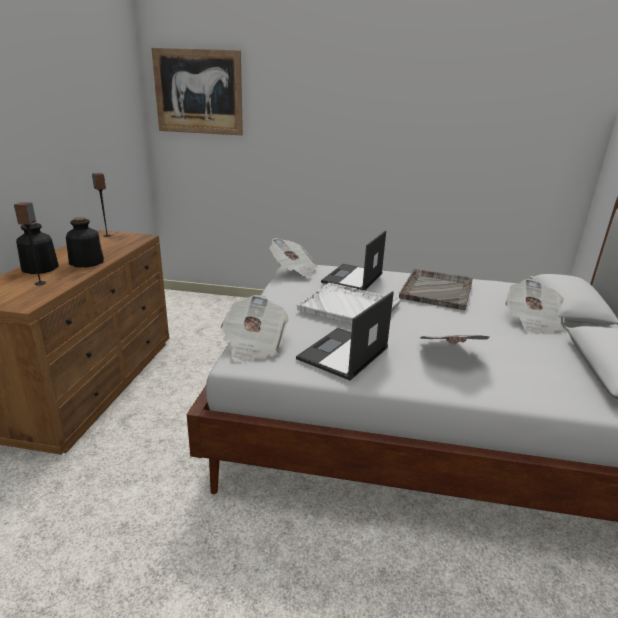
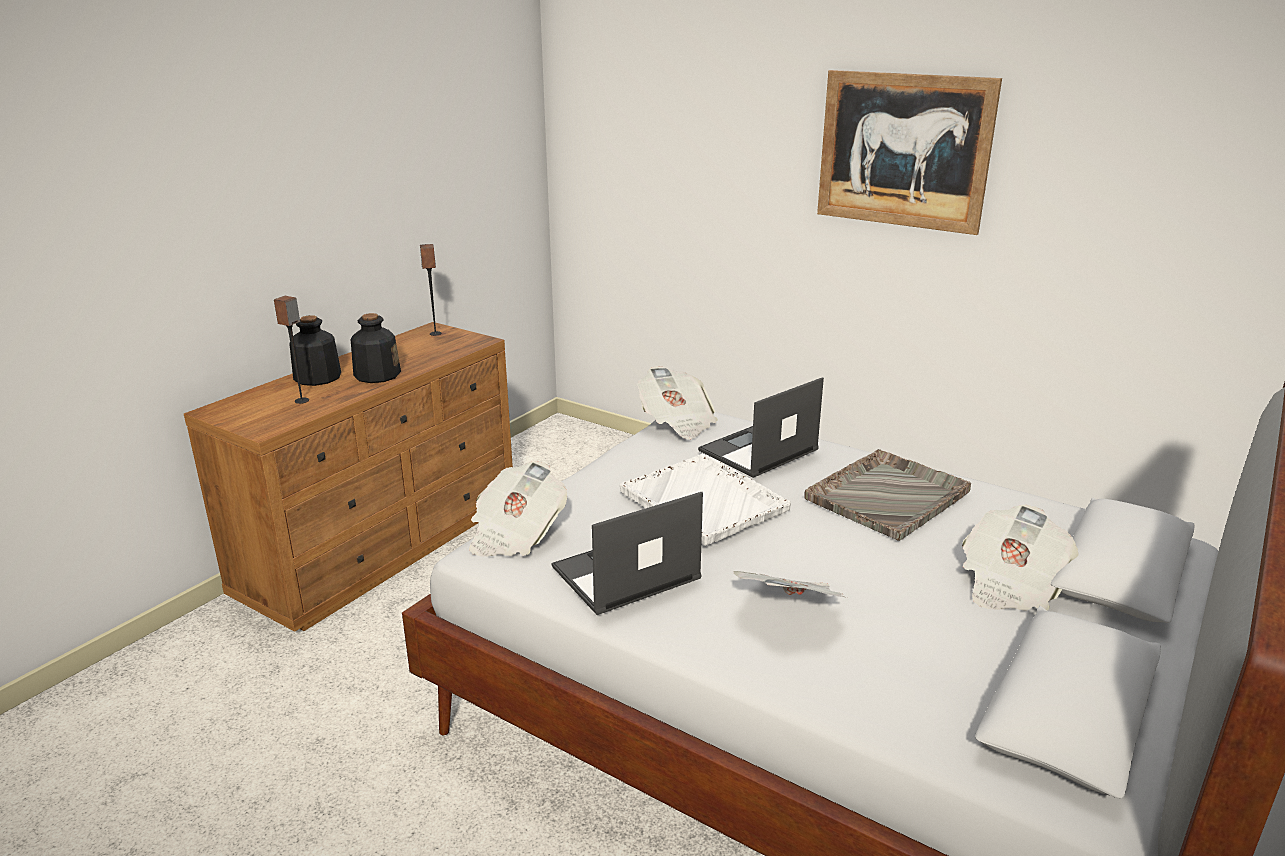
camera: 25 degrees right, 0 degrees up
picture [151,48,243,135] -> picture moved to [817,70,1002,235]

